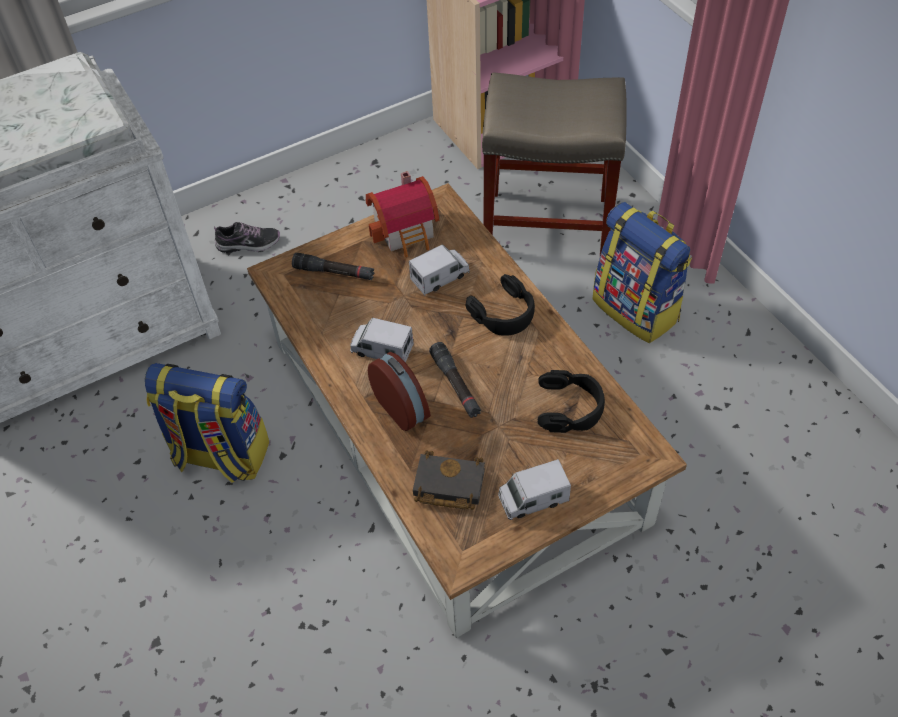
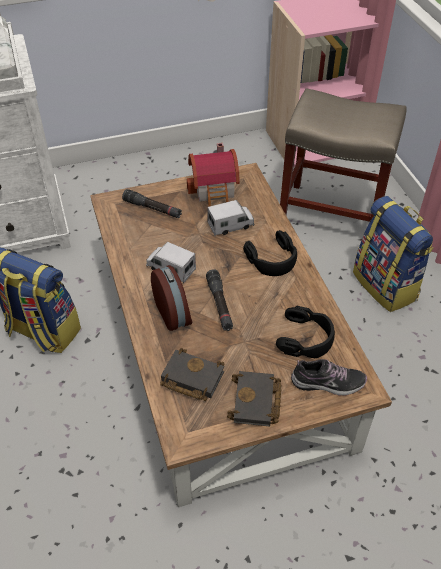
camera: 10 degrees right, 5 degrees down
shoe [214,222,280,253] -> shoe moved to [291,359,367,396]
toy truck [498,459,571,520] -> black book [227,371,281,427]

